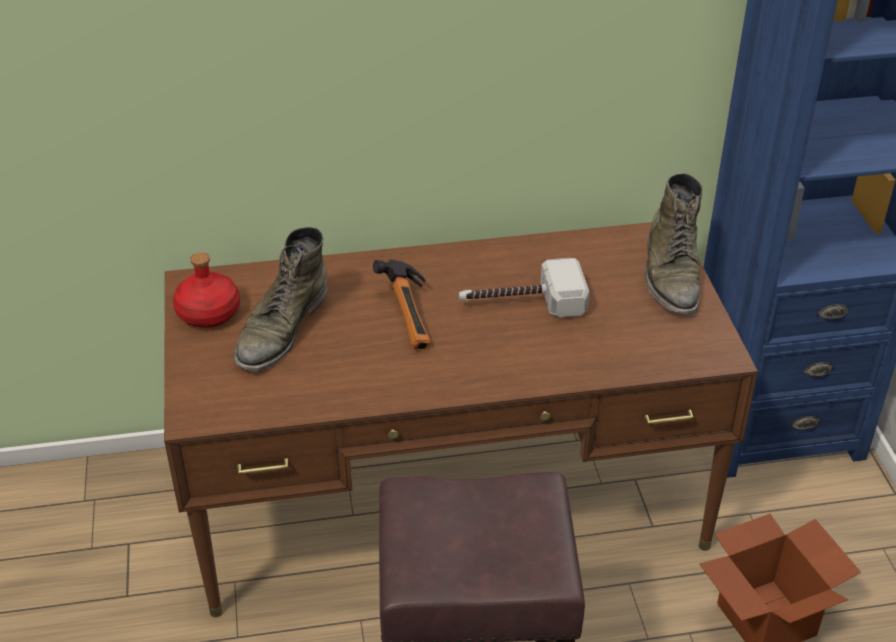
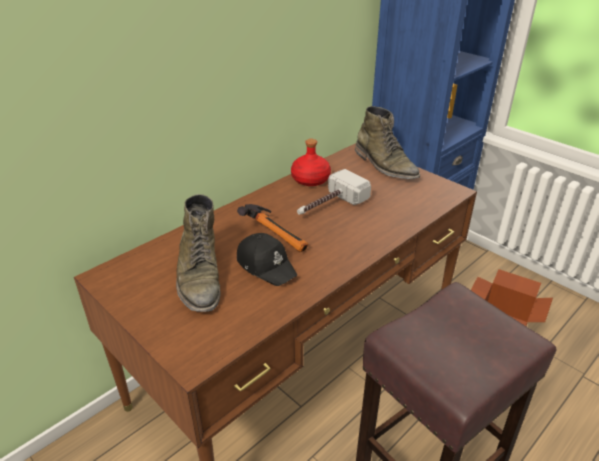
camera: 35 degrees left, 5 degrees down
red bottle [173,252,240,328] -> red bottle moved to [291,139,331,186]
none -> black cap [237,233,297,286]

